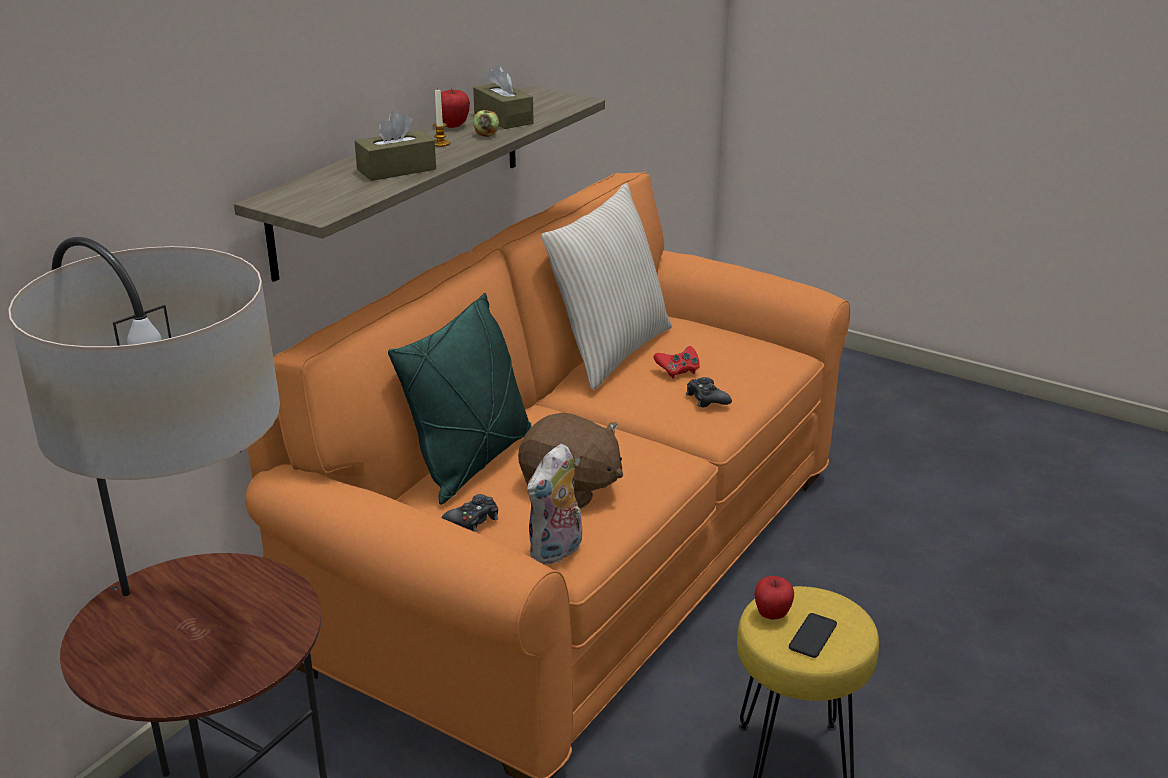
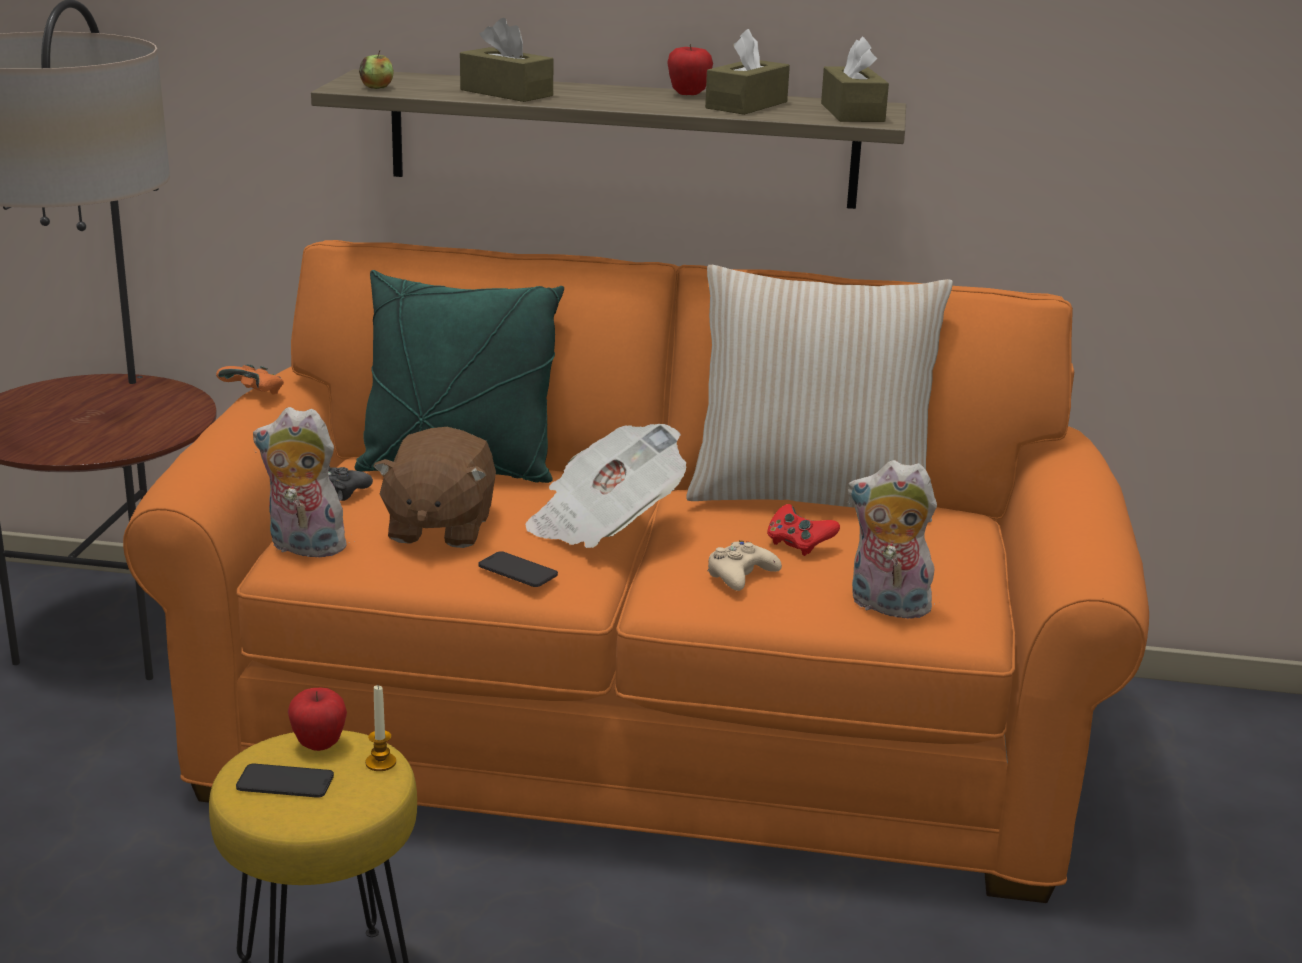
camera: 65 degrees right, 5 degrees down
candle [433,88,450,147] -> candle moved to [365,685,396,771]
apple [473,106,499,137] -> apple moved to [359,50,394,89]
black game controller [686,377,732,408] -> beige game controller [708,540,782,591]
none -> orange game controller [216,364,284,395]
none -> phone [479,551,558,587]
none -> newspaper [525,424,686,548]
none -> brown tissue box [821,36,889,122]
none -> plush toy [848,460,937,621]

